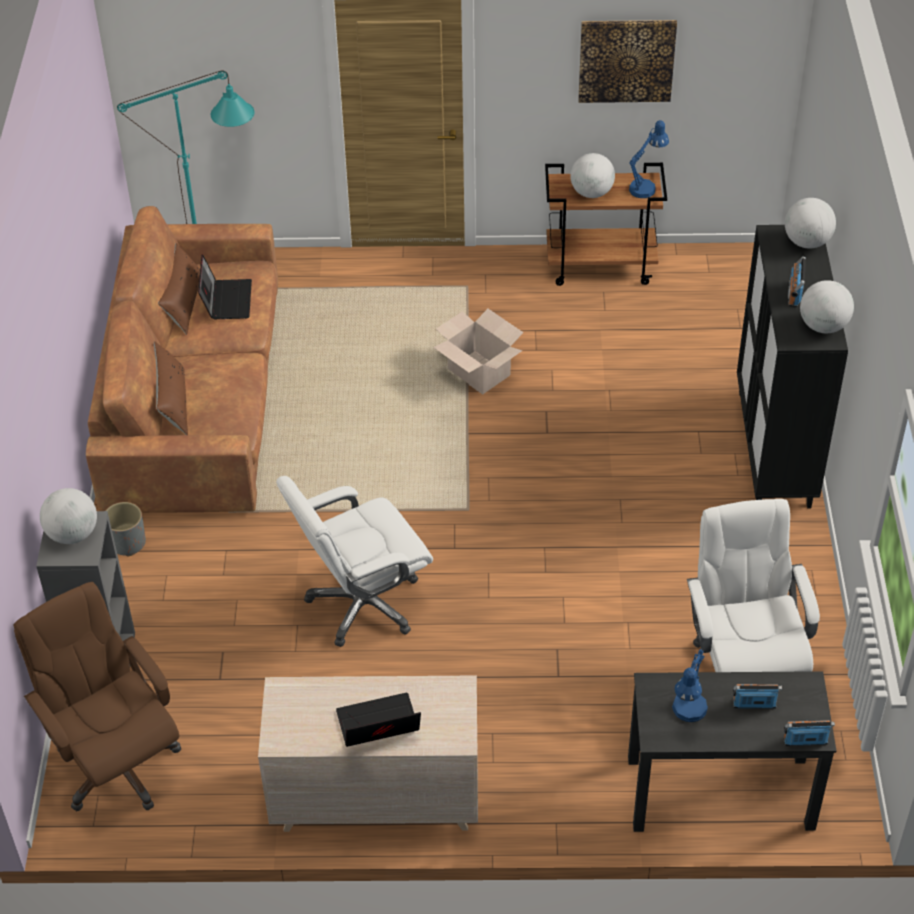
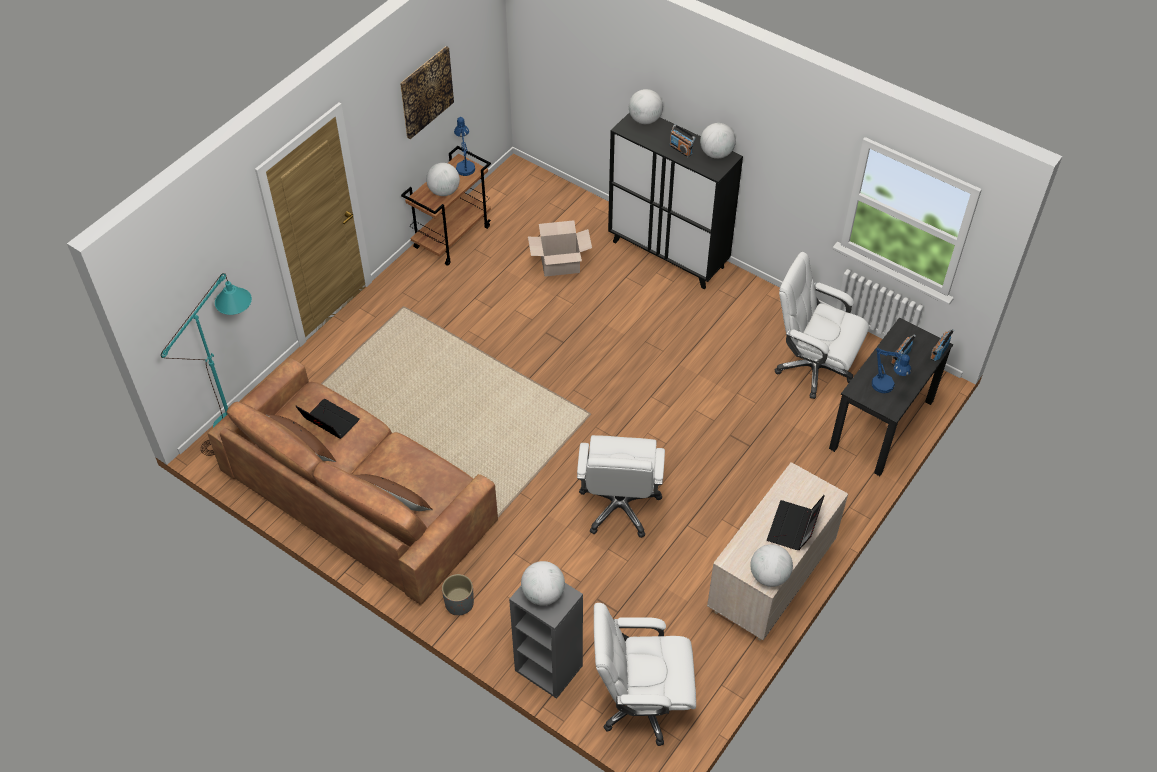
camera: 55 degrees left, 5 degrees up
brown office chair [13,582,181,811] -> white office chair [594,603,696,746]
cardboard box [433,309,524,395] -> cardboard box moved to [528,220,592,277]
none -> globe [750,544,793,587]

